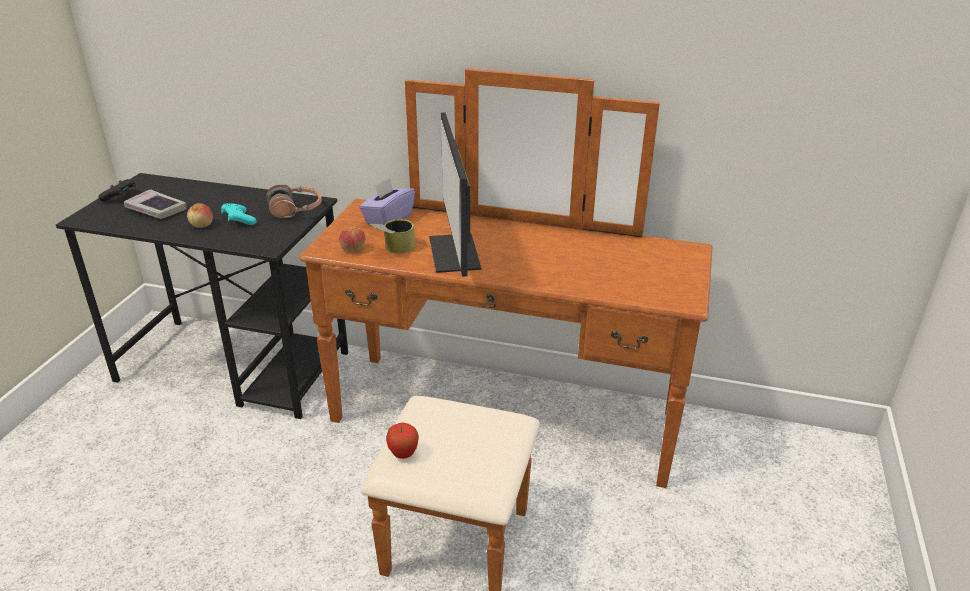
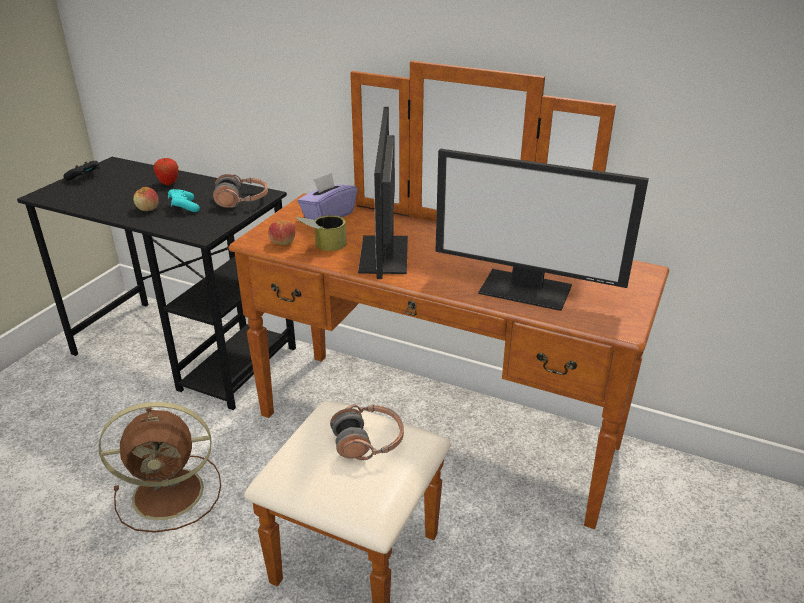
camera: 10 degrees right, 0 degrees up
book [124,189,187,219] -> none
apple [386,423,419,459] -> apple moved to [153,158,178,186]
none -> brown fan [99,402,221,533]
none -> headphones [330,404,404,460]
none -> monitor [435,149,649,311]

